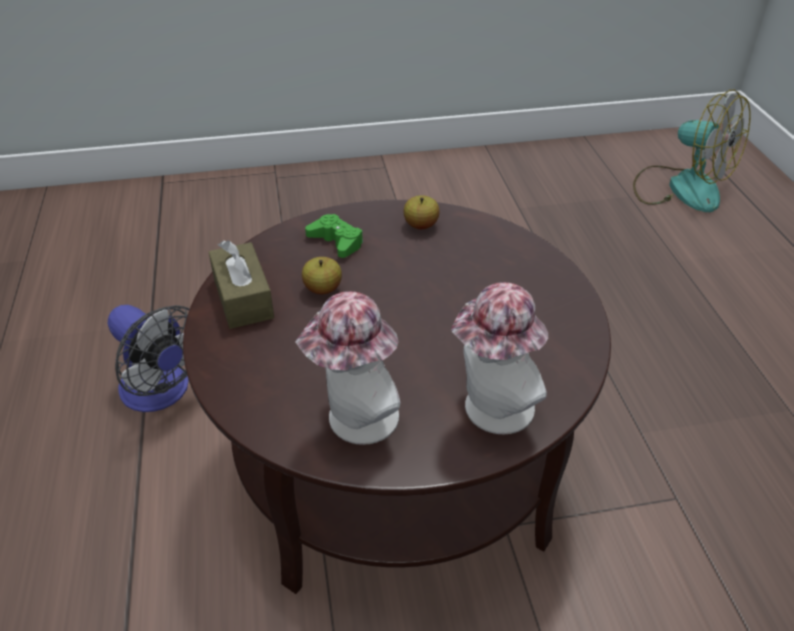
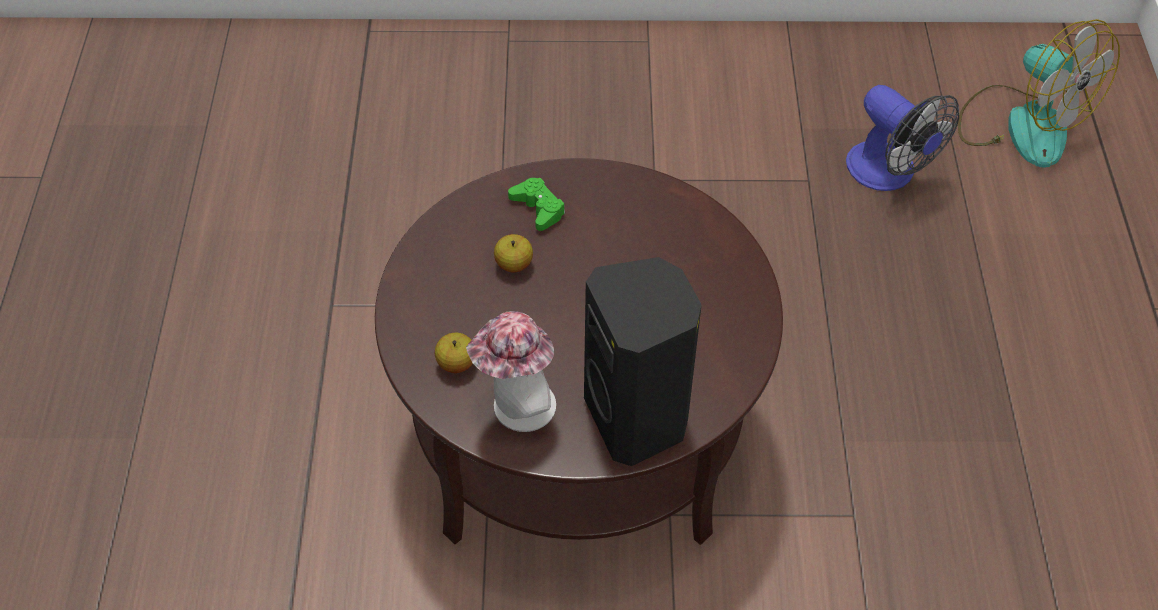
camera: 10 degrees right, 10 degrees up
fan [108,305,190,412] -> fan moved to [846,85,959,191]
brown tissue box [209,240,274,329] -> none
apple [404,195,440,229] -> apple moved to [435,333,473,373]
hat [451,282,548,434] -> black speaker [584,257,702,466]

